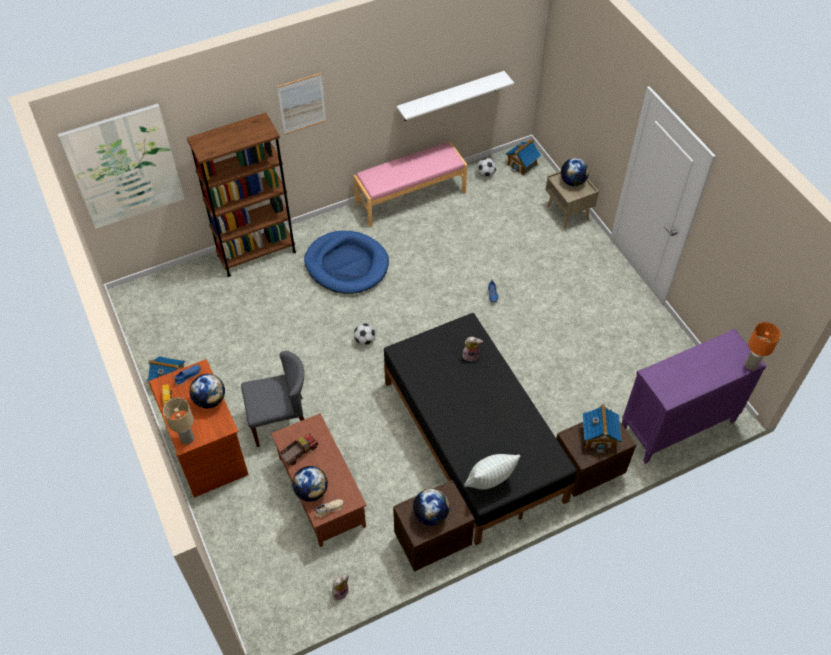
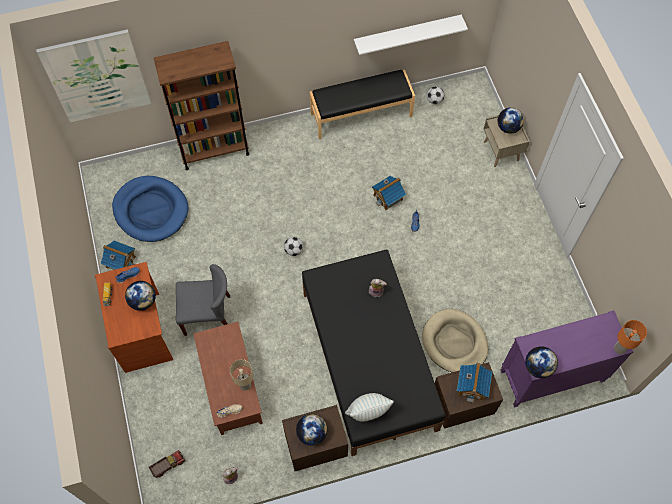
camera: 10 degrees right, 10 degrees up
beige table lamp [163,398,194,444] -> beige table lamp moved to [230,359,253,390]
picture [277,73,326,135] -> none
toy truck [279,433,318,466] -> toy truck moved to [149,450,185,478]
globe [292,466,328,502] -> globe moved to [525,346,558,378]
blue dog bed [304,231,389,294] -> blue dog bed moved to [112,176,188,242]
pink bench [353,142,468,227] -> black bench [310,70,415,139]
toy house [506,139,542,176] -> toy house moved to [372,176,406,210]
none -> beige dog bed [422,309,488,372]

